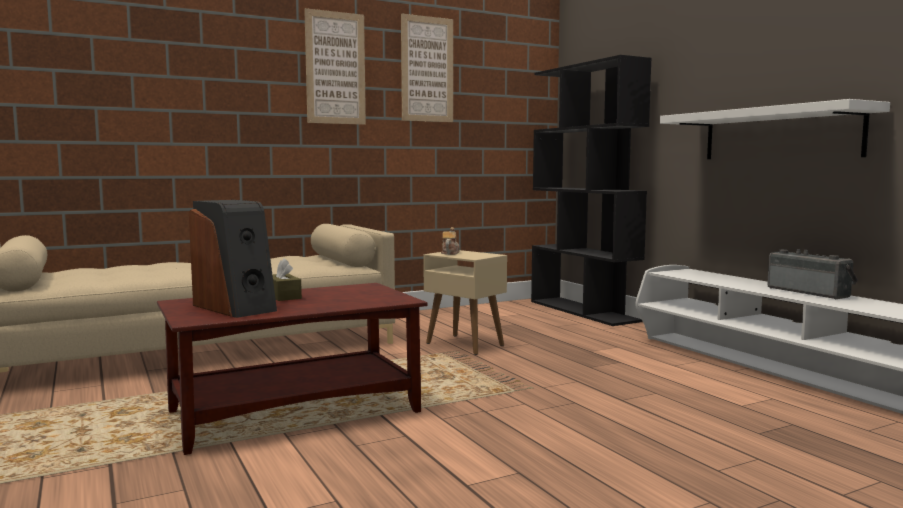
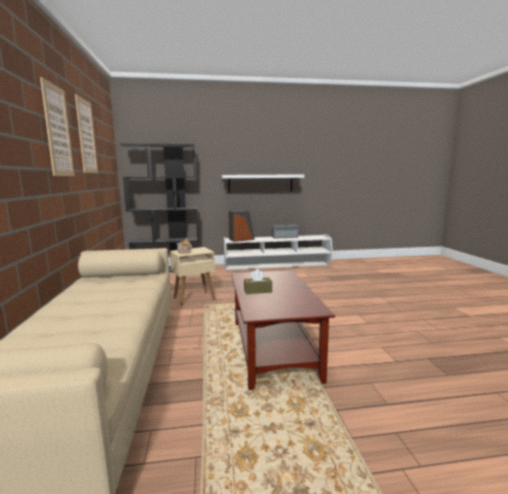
camera: 70 degrees left, 5 degrees up
speaker [189,200,277,318] -> speaker moved to [229,210,255,242]

